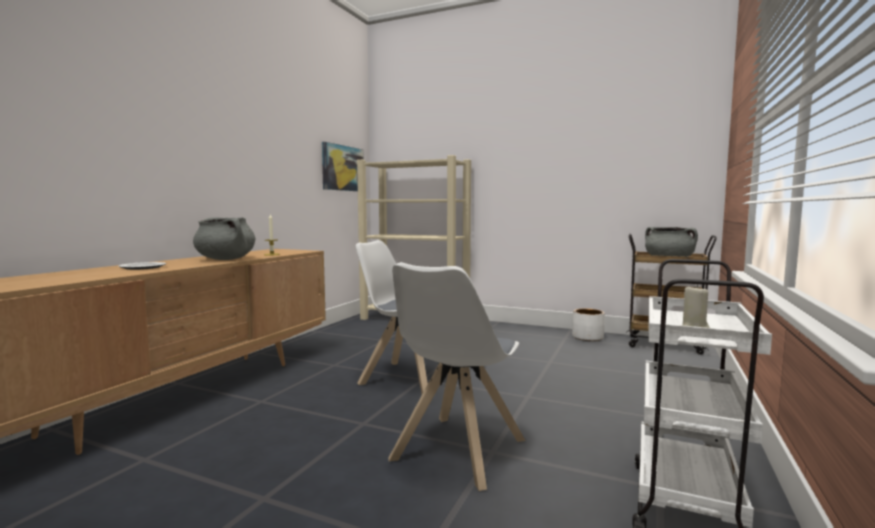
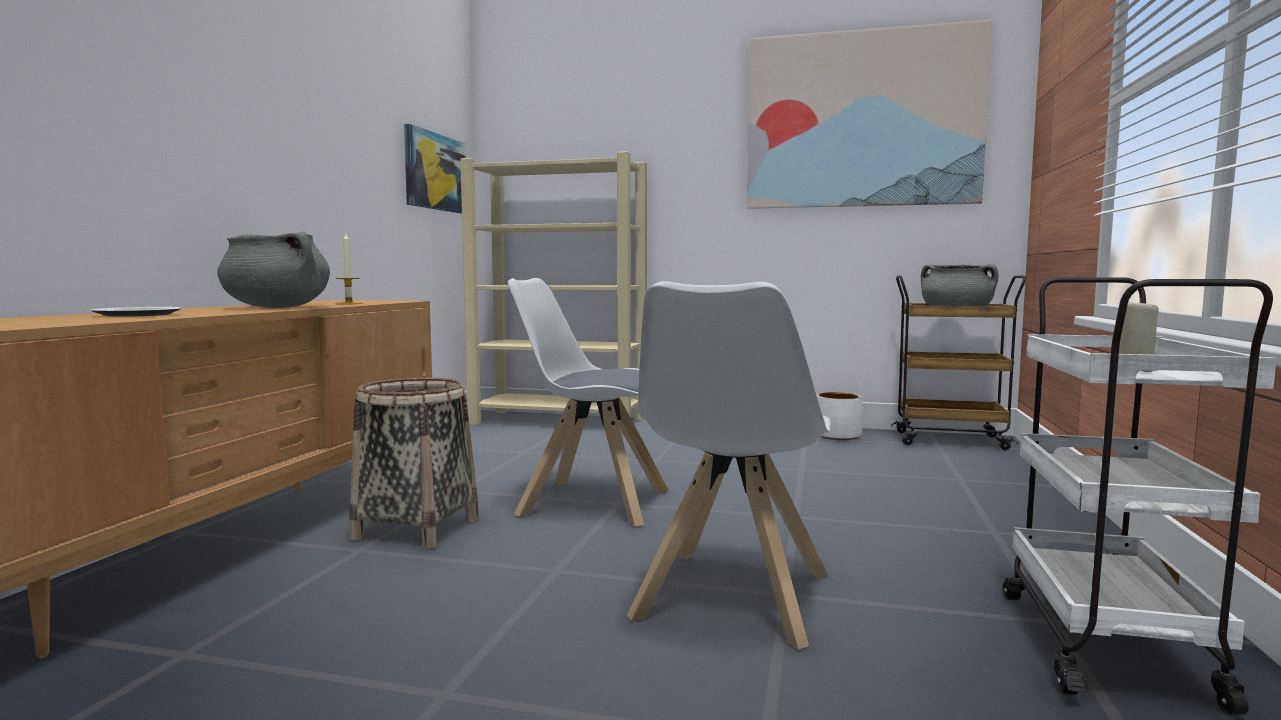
camera: 10 degrees left, 0 degrees up
none -> basket [349,378,479,549]
none -> picture [747,20,992,209]

